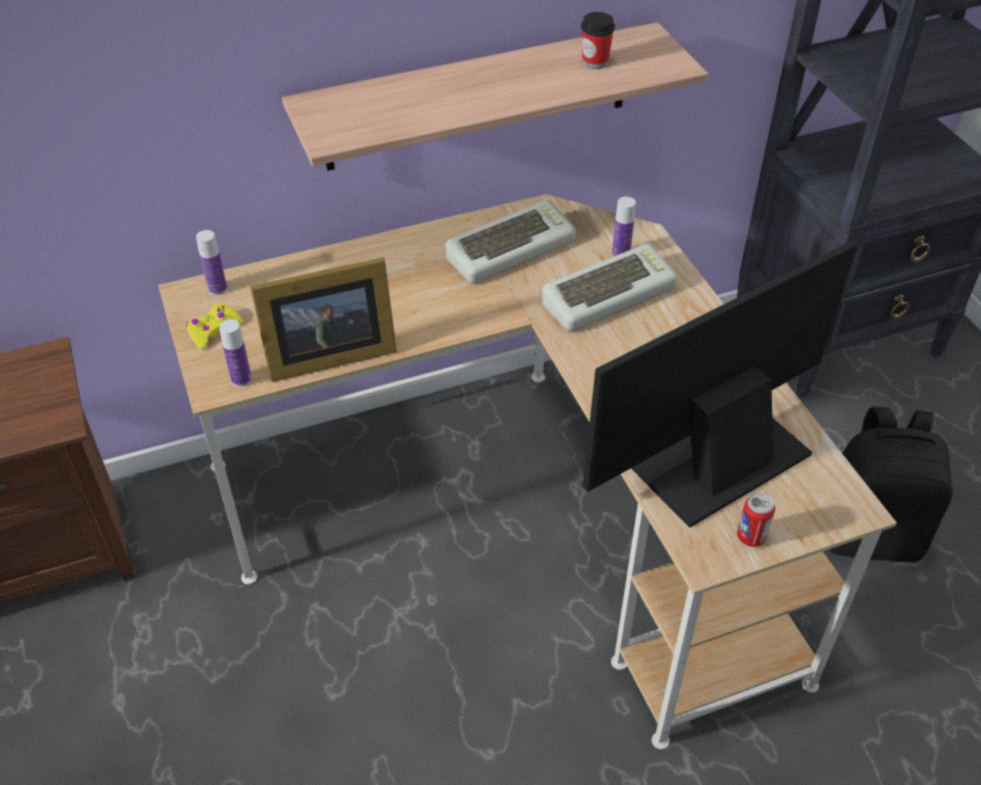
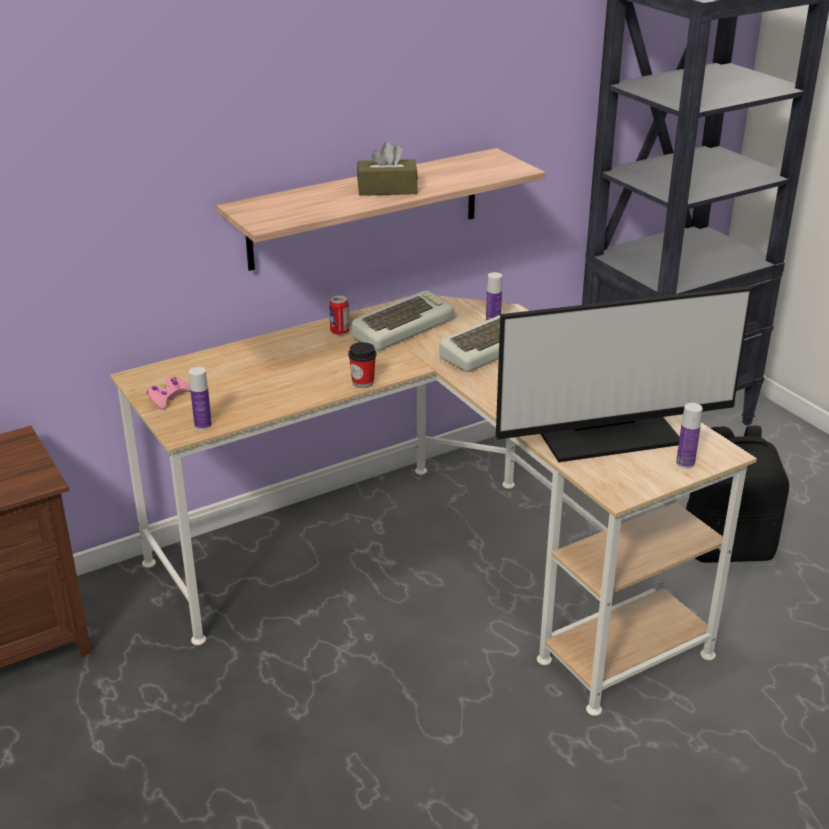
camera: 10 degrees left, 15 degrees down
yellow game controller [186,303,243,349] -> pink game controller [147,376,190,410]
bottle [196,230,227,295] -> bottle moved to [676,403,703,468]
picture frame [250,257,397,382] -> none
cup [581,12,615,69] -> cup moved to [348,342,376,388]
monitor [582,240,857,528] -> monitor turned 150 degrees counterclockwise [496,286,752,462]
can [737,493,775,547] -> can moved to [329,296,349,335]
none -> brown tissue box [357,142,418,196]

